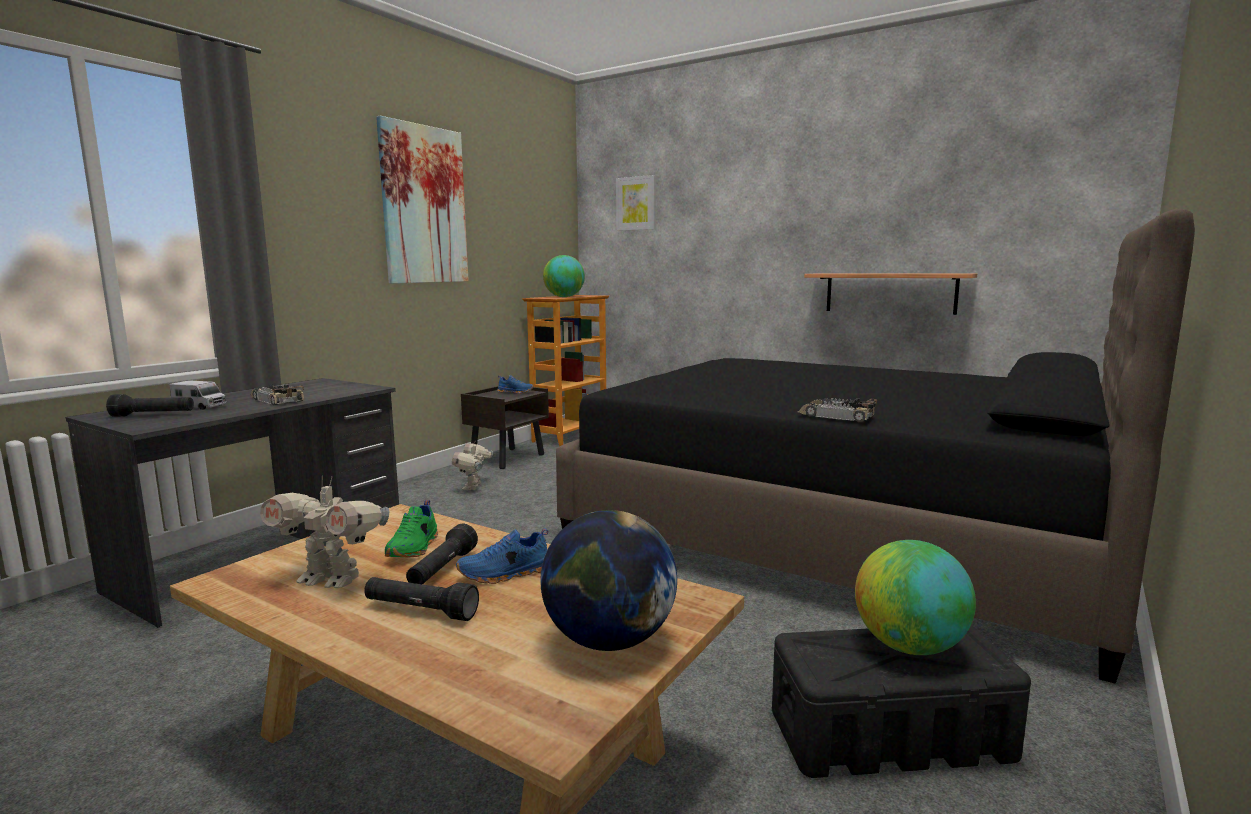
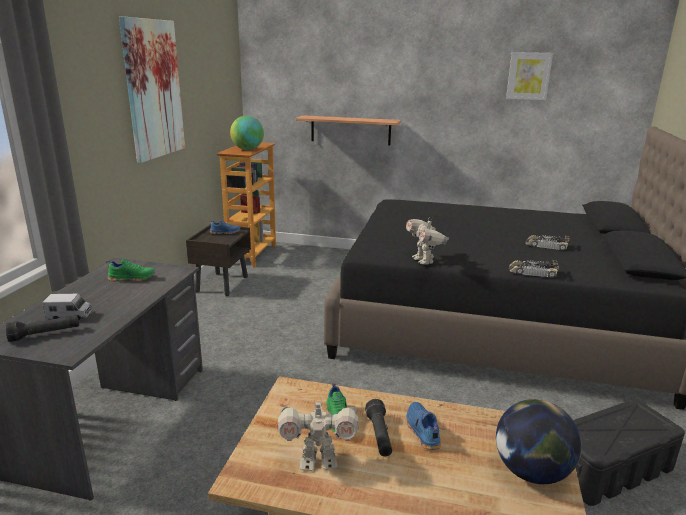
camera: 20 degrees left, 10 degrees up
toy car [250,384,304,405] -> toy car moved to [525,235,570,251]
black flashlight [364,577,479,621] -> none
toy robot [452,440,493,491] -> toy robot moved to [406,216,449,264]
blue shoe [456,528,548,584] -> blue shoe turned 120 degrees clockwise [406,402,441,450]
picture [616,175,656,231] -> picture moved to [506,52,553,100]
shelf [804,273,977,315] -> shelf moved to [296,115,401,146]
globe [855,540,976,655] -> none
none -> green shoe [106,259,155,281]

